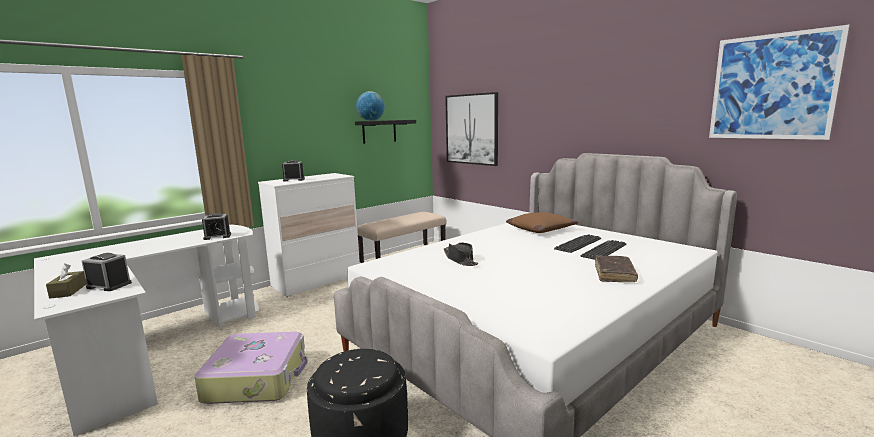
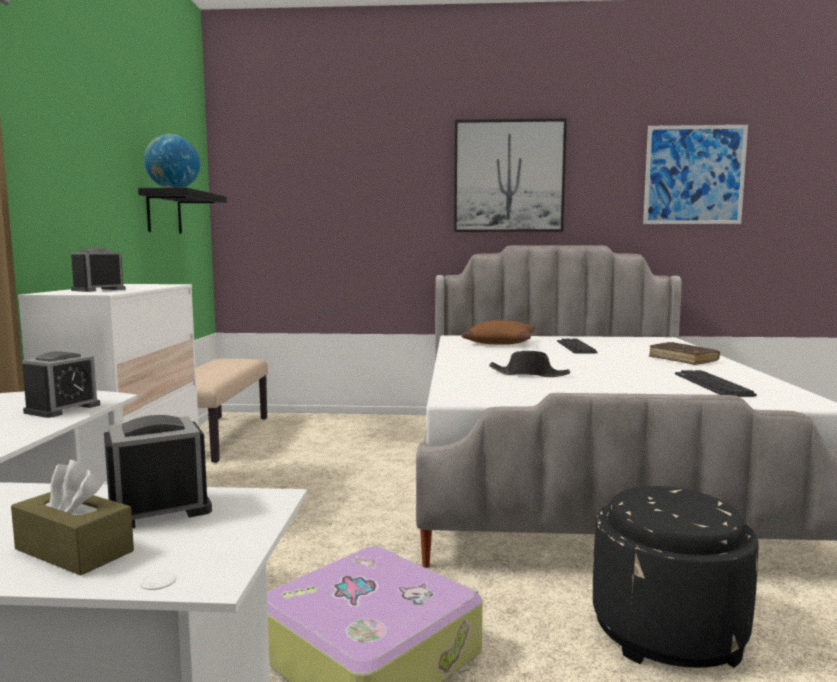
camera: 45 degrees left, 5 degrees down
picture [445,92,498,166] -> picture moved to [454,118,567,232]
keyboard [581,240,626,260] -> keyboard moved to [675,370,757,397]

